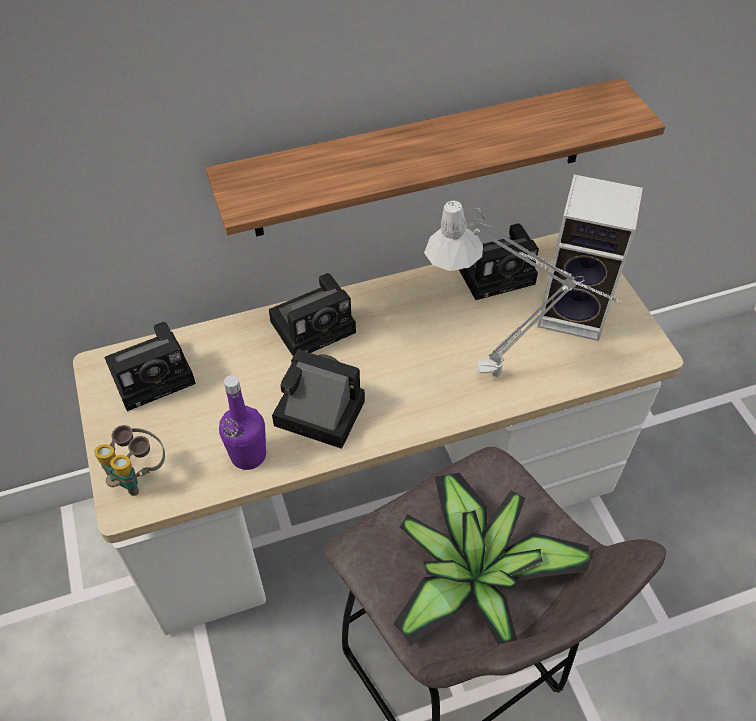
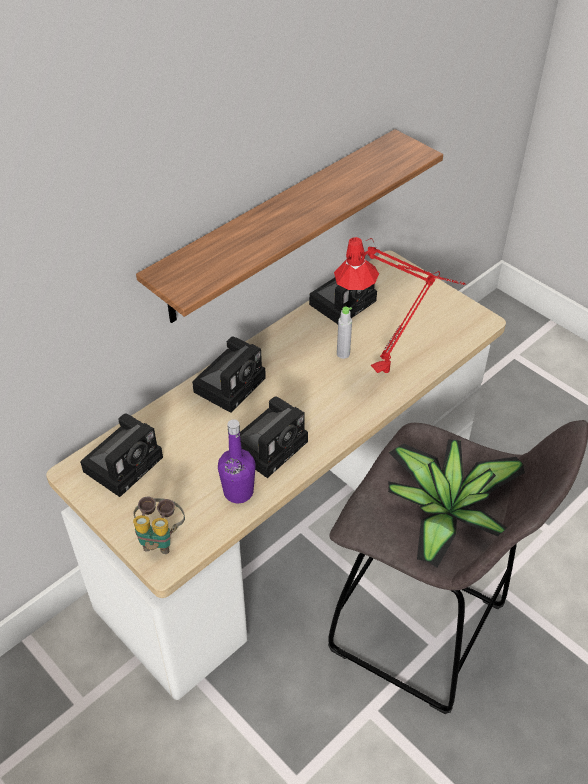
camera: 25 degrees left, 5 degrees down
camera [272,349,365,449] -> camera turned 135 degrees clockwise [240,396,308,478]
grey table lamp [424,201,622,377] -> red table lamp [334,237,466,373]
speaker [538,174,643,341] -> none
none -> grey bottle [337,307,352,359]

